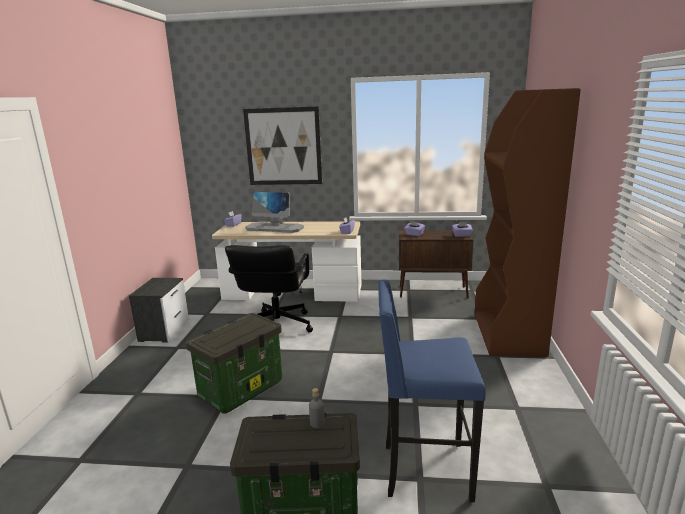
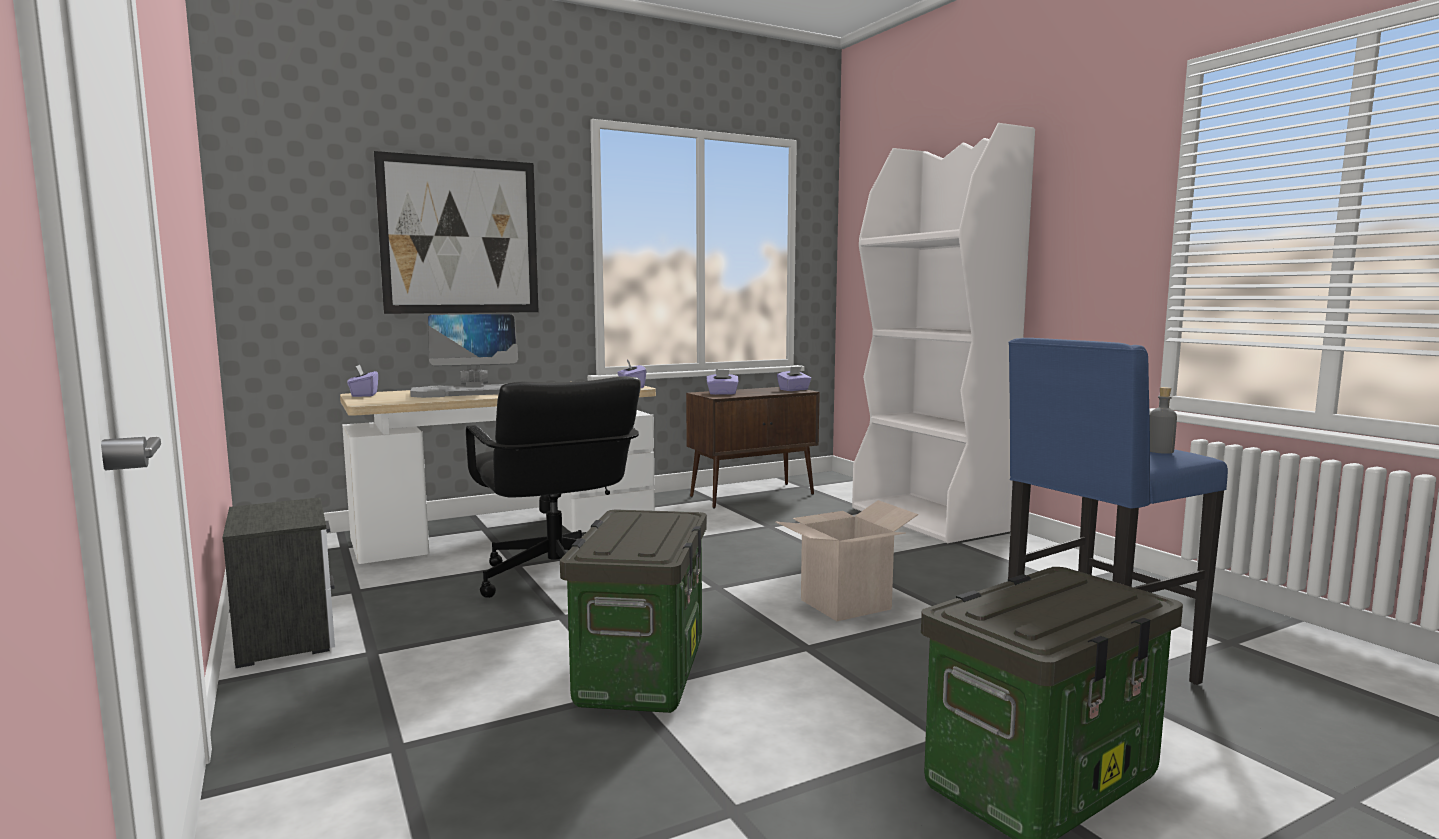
camera: 35 degrees left, 10 degrees down
grey bottle [309,388,325,428] -> grey bottle moved to [1150,387,1177,454]
brown bookcase [475,88,581,357] -> white bookcase [852,123,1035,543]
none -> cardboard box [775,500,918,621]

